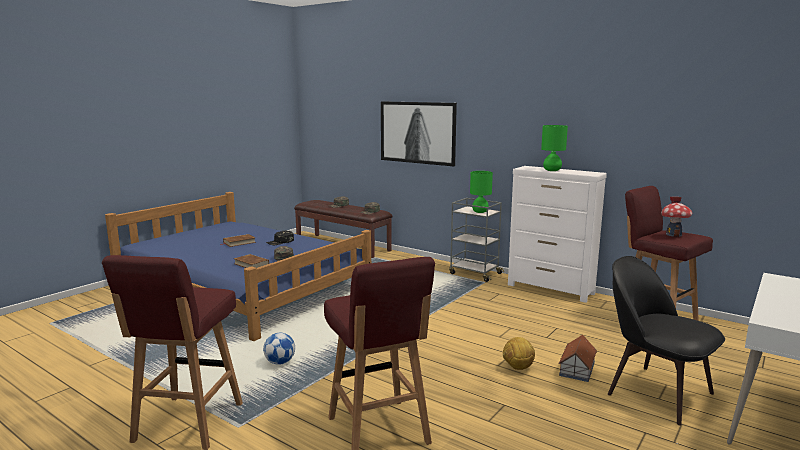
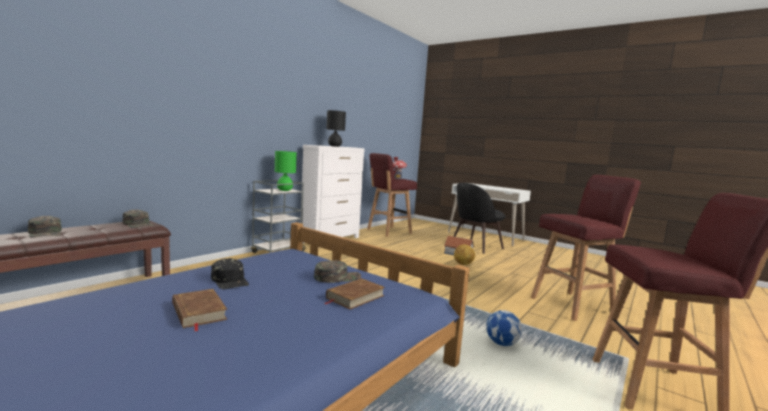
camera: 90 degrees left, 5 degrees down
picture [381,101,457,166] -> none
green table lamp [541,125,568,171] -> black table lamp [326,110,346,147]

